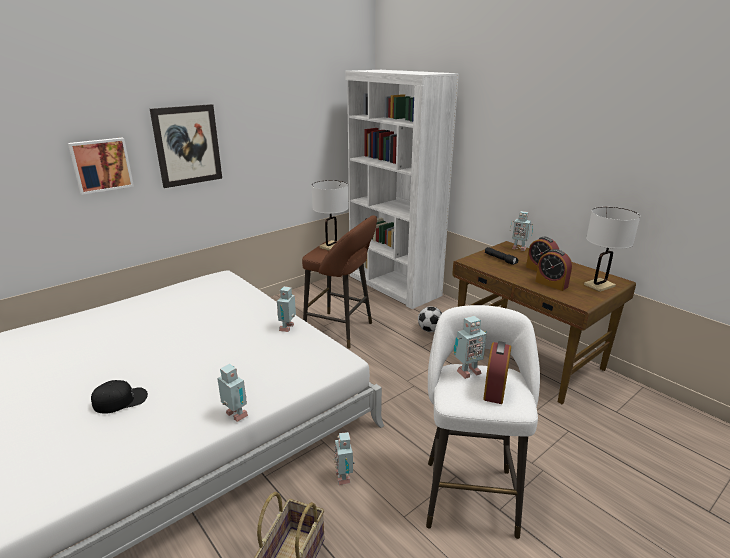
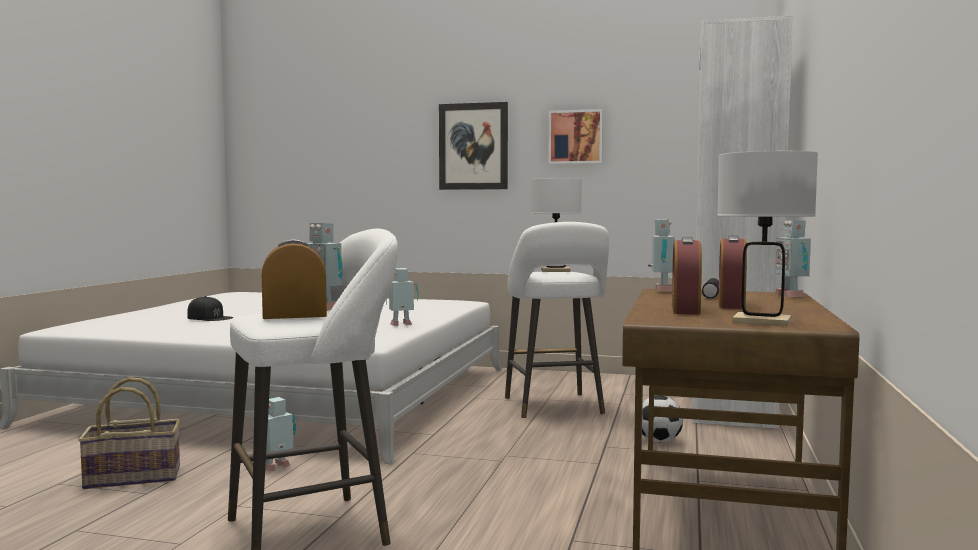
camera: 55 degrees right, 20 degrees down
picture [68,138,134,195] -> picture moved to [548,109,603,164]
toy robot [217,364,248,422] -> toy robot moved to [648,219,675,292]
brown stool [302,215,377,349] -> white stool [505,222,609,418]

